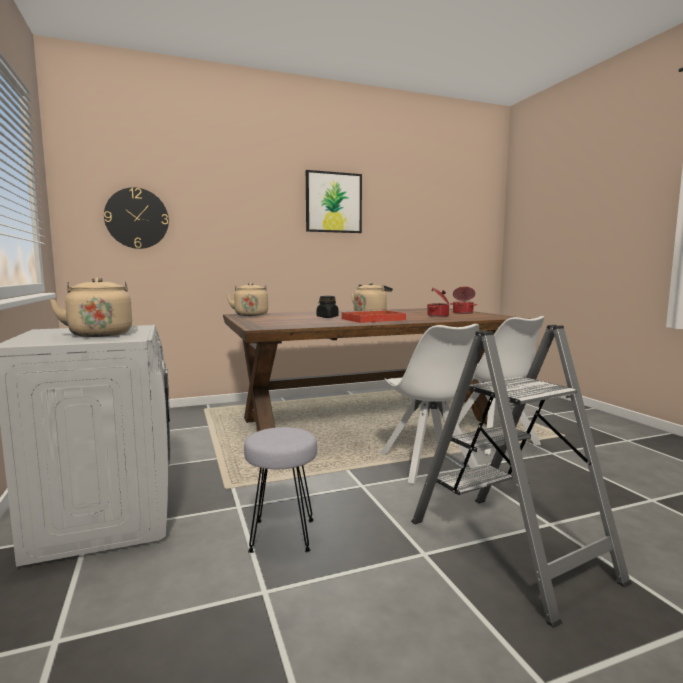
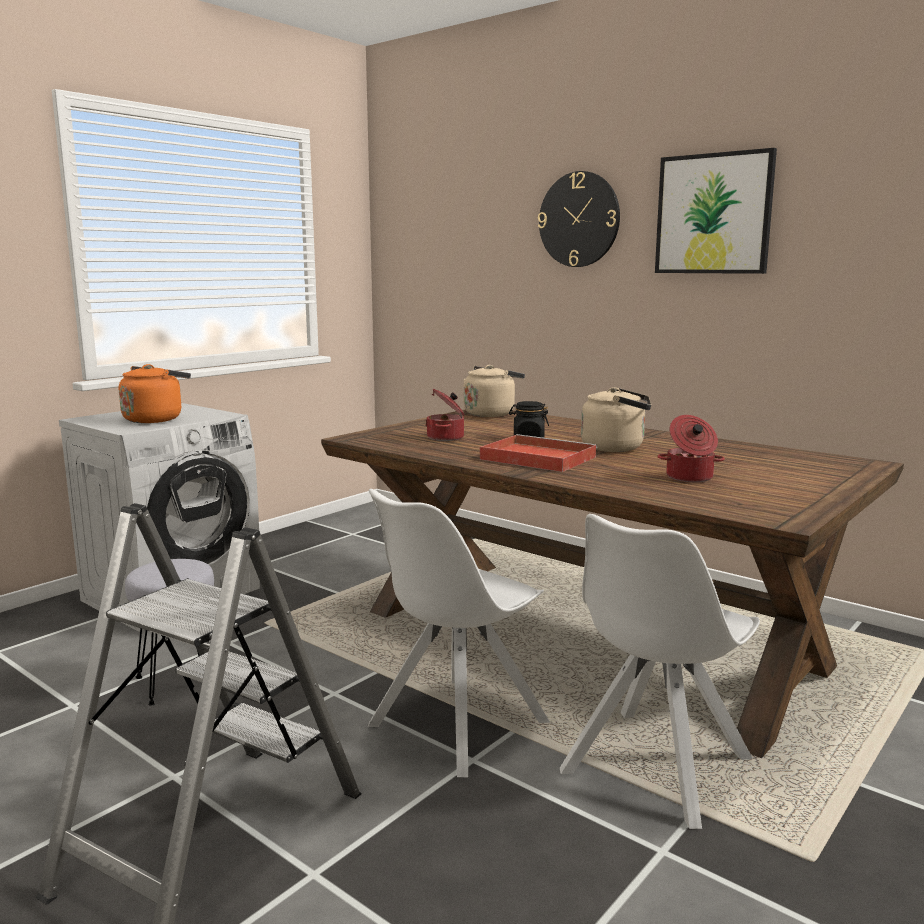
camera: 60 degrees right, 5 degrees up
beige kettle [49,278,132,337] -> orange kettle [119,364,191,423]
wall clock [104,187,169,249] -> wall clock moved to [538,171,620,267]
cooking pot [450,287,477,314] -> cooking pot moved to [425,389,465,441]

